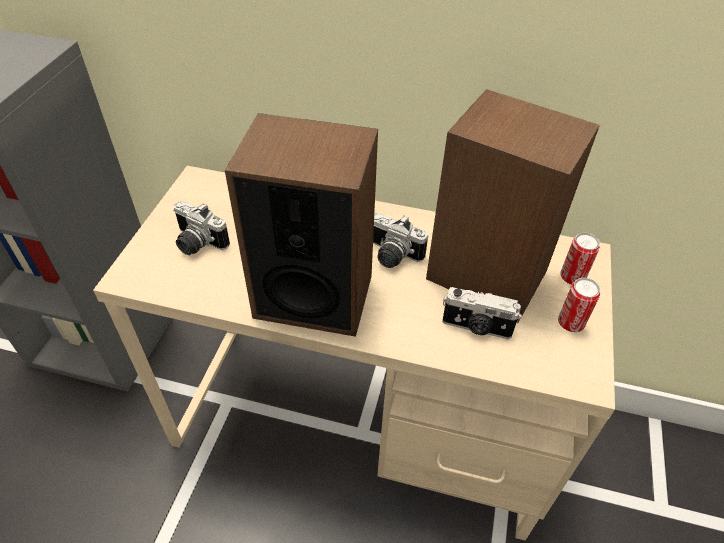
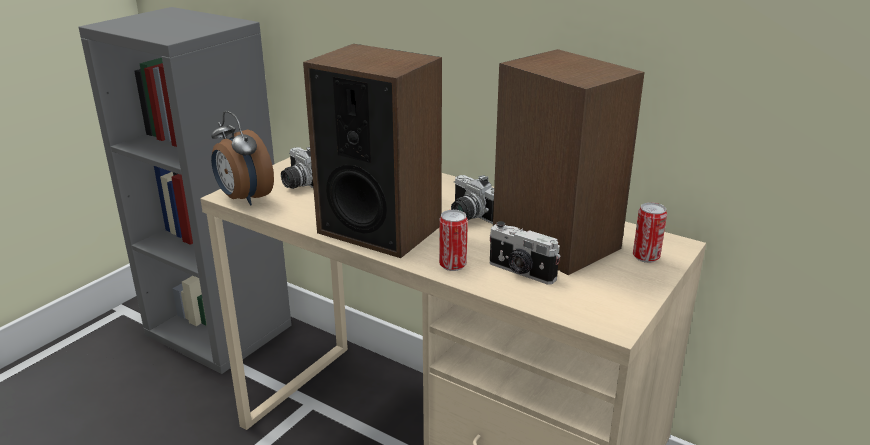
camera: 20 degrees right, 20 degrees down
can [558,278,600,332] -> can moved to [439,210,468,271]
none -> alarm clock [211,111,274,206]

